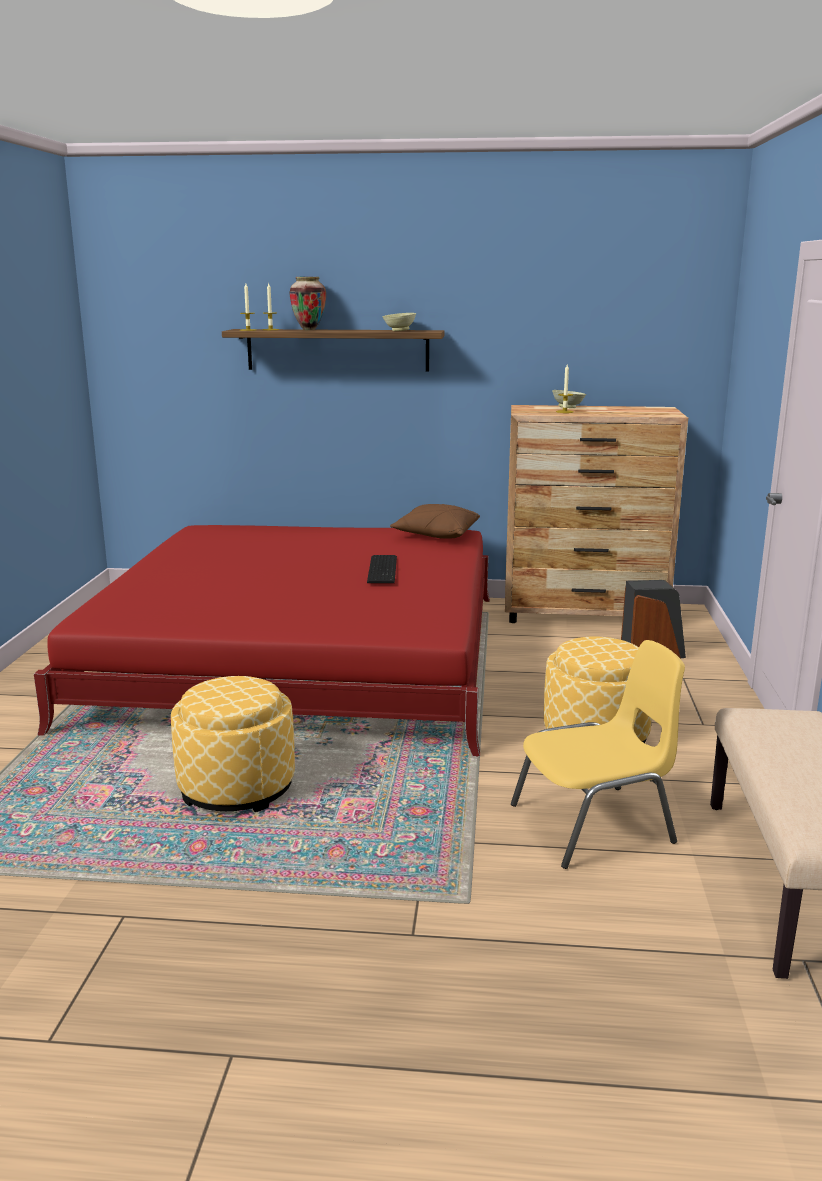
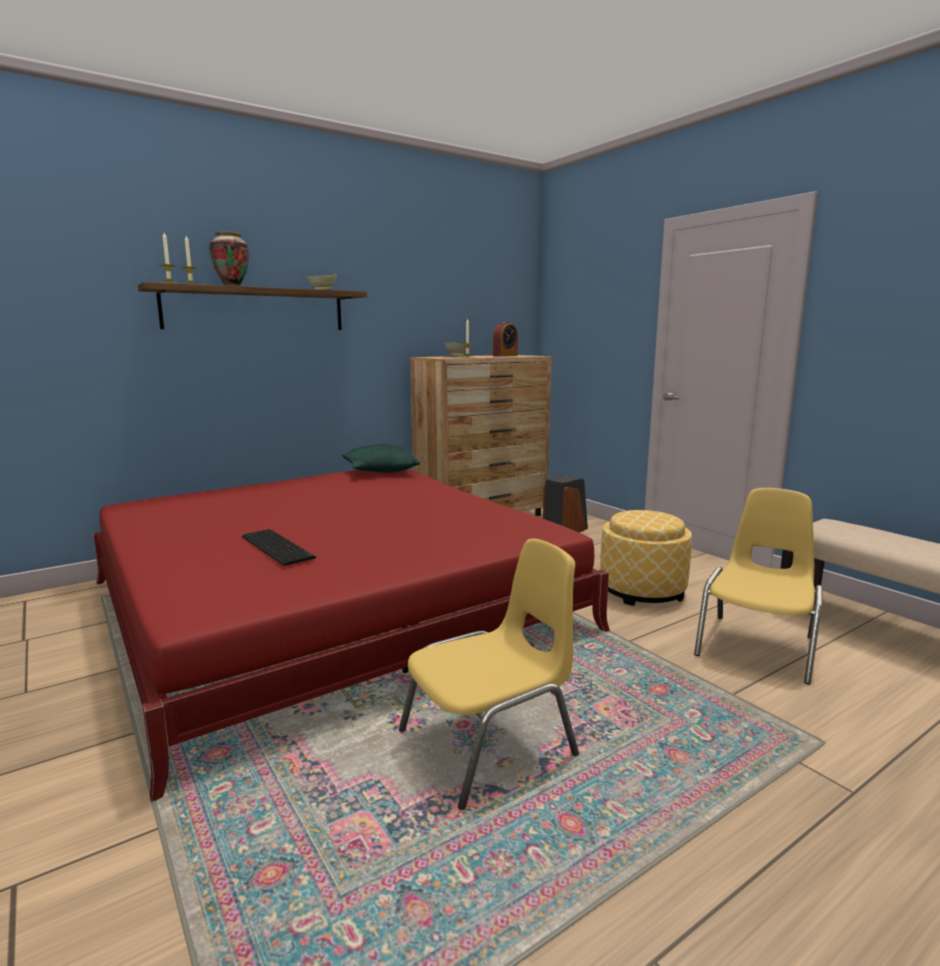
camera: 40 degrees left, 5 degrees down
ottoman [171,676,295,812] -> yellow chair [399,539,579,810]
keyboard [367,555,397,583] -> keyboard moved to [242,529,316,566]
brown pillow [390,504,480,539] -> green pillow [342,444,420,473]
none -> alarm clock [493,322,518,357]

